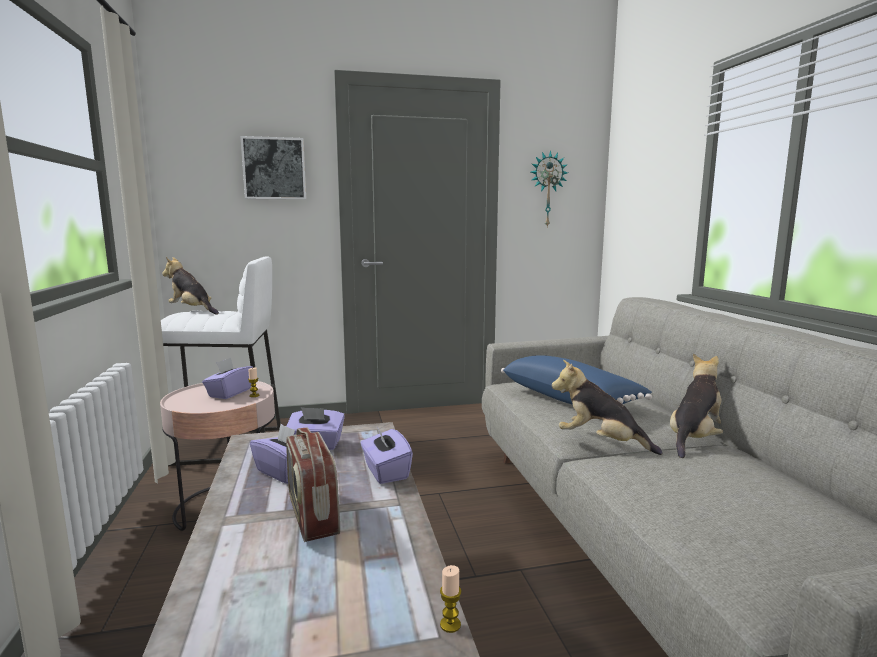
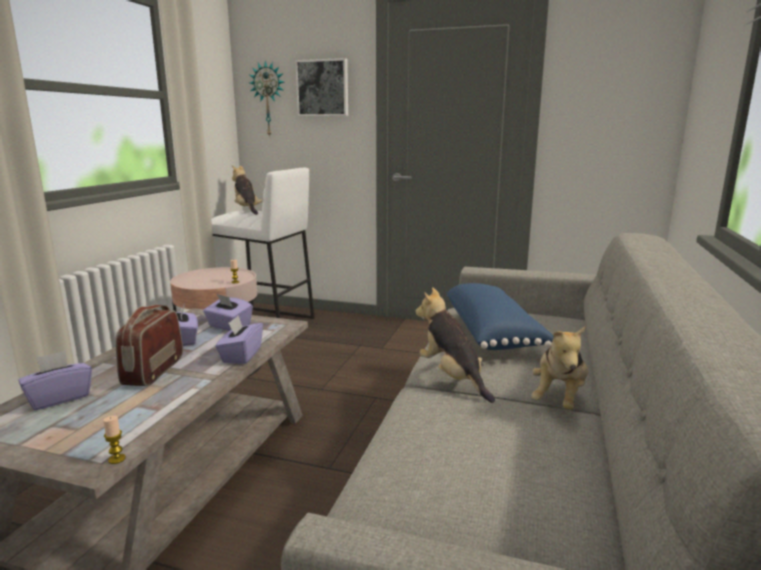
camera: 30 degrees right, 5 degrees up
purple tissue box [202,358,253,399] -> purple tissue box moved to [19,351,92,410]
wall clock [531,150,568,227] -> wall clock moved to [249,60,284,138]
plush toy [670,354,723,458] -> plush toy turned 135 degrees clockwise [531,326,588,410]

